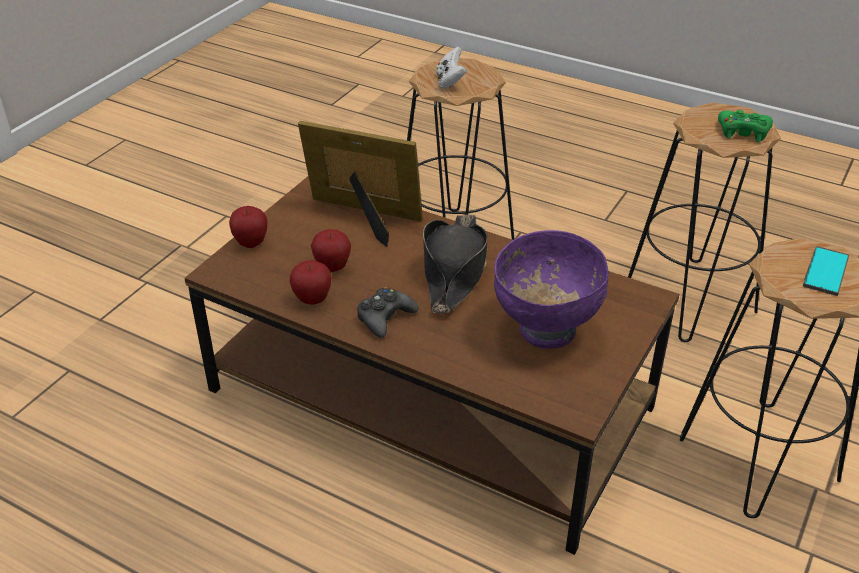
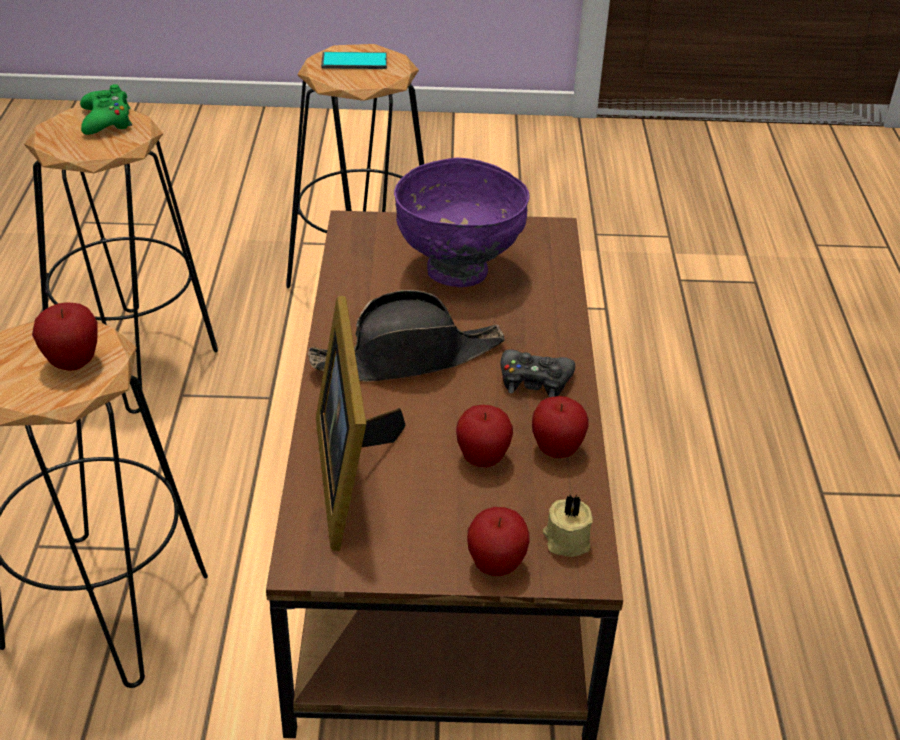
camera: 120 degrees left, 0 degrees up
white game controller [436,47,467,89] -> apple [32,302,97,371]
none -> beige candle [543,495,593,557]

